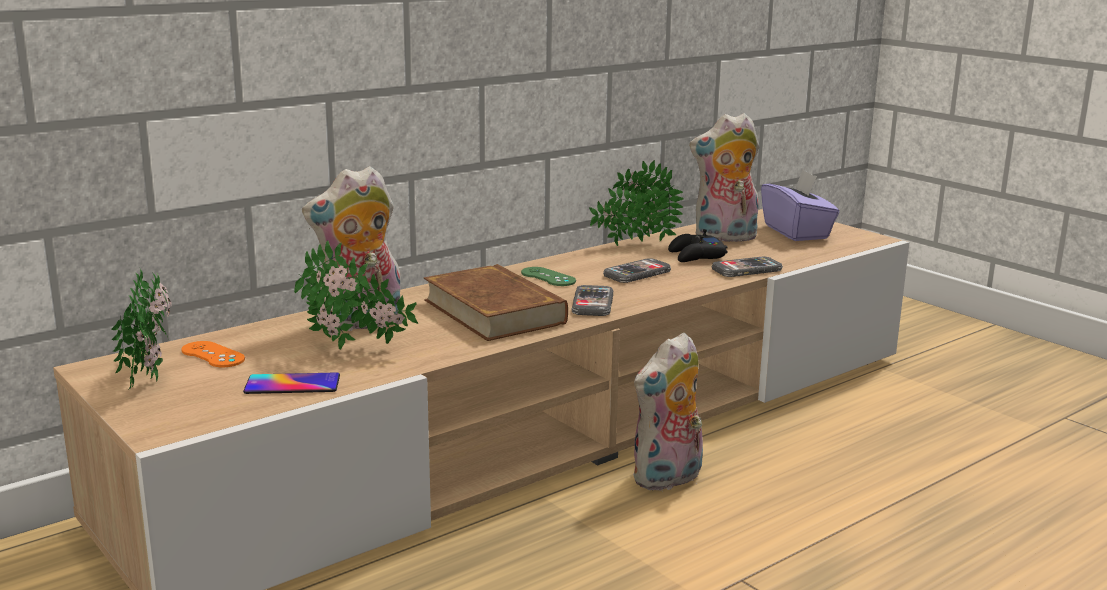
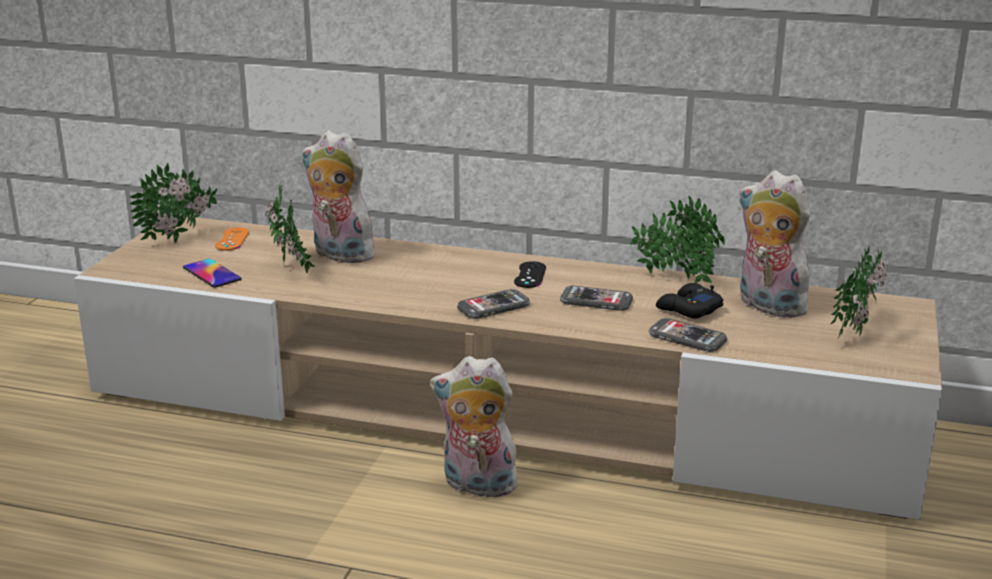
camera: 55 degrees right, 5 degrees up
brown book [424,264,568,341] -> none
green game controller [521,267,576,286] -> black game controller [514,261,546,288]
purple tissue box [761,170,840,241] -> potted plant [830,245,887,339]

